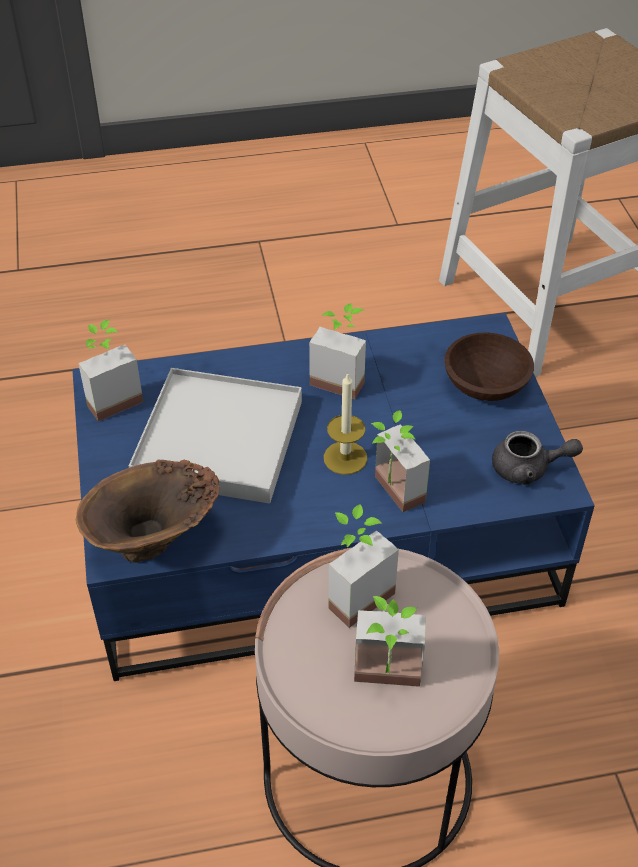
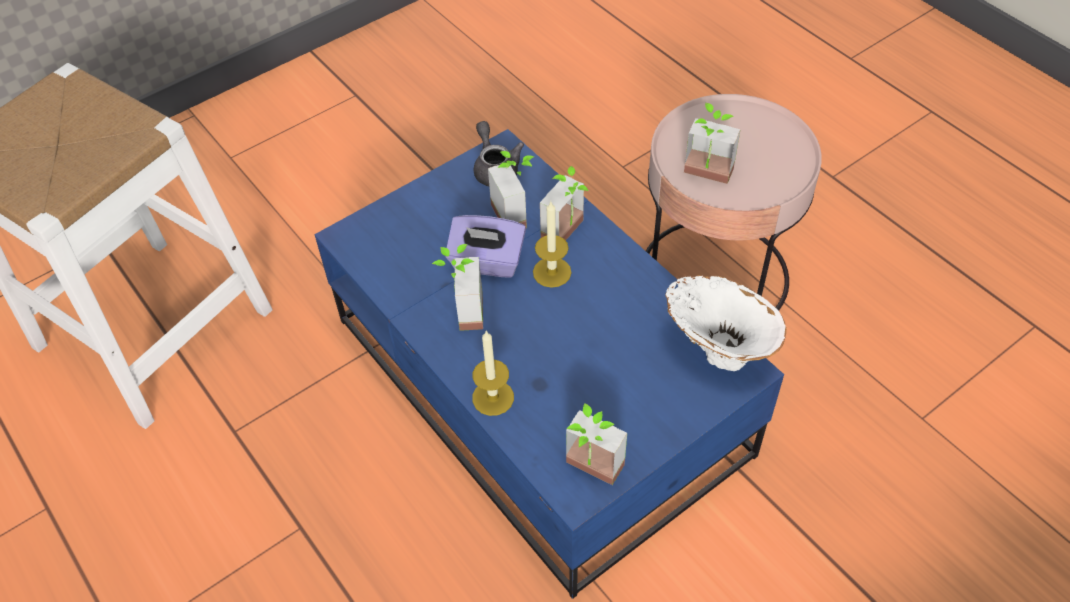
camera: 115 degrees left, 5 degrees up
brown vase [76,459,220,563] -> white vase [665,275,786,371]
white tray [129,368,302,504] -> none
potted plant [354,596,426,687] -> potted plant moved to [488,151,534,228]
brown bowl [444,332,534,401] -> none
none -> purple tissue box [445,215,526,278]
none -> candle [472,330,514,416]

